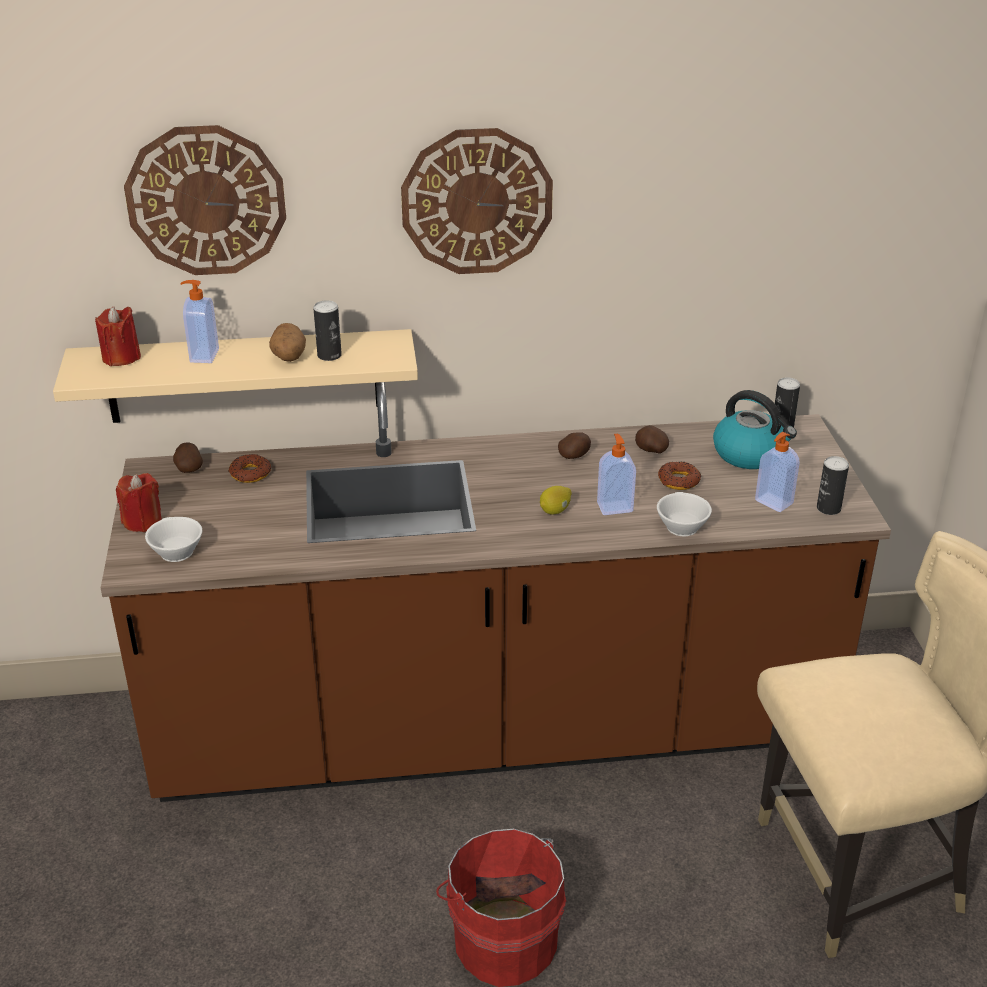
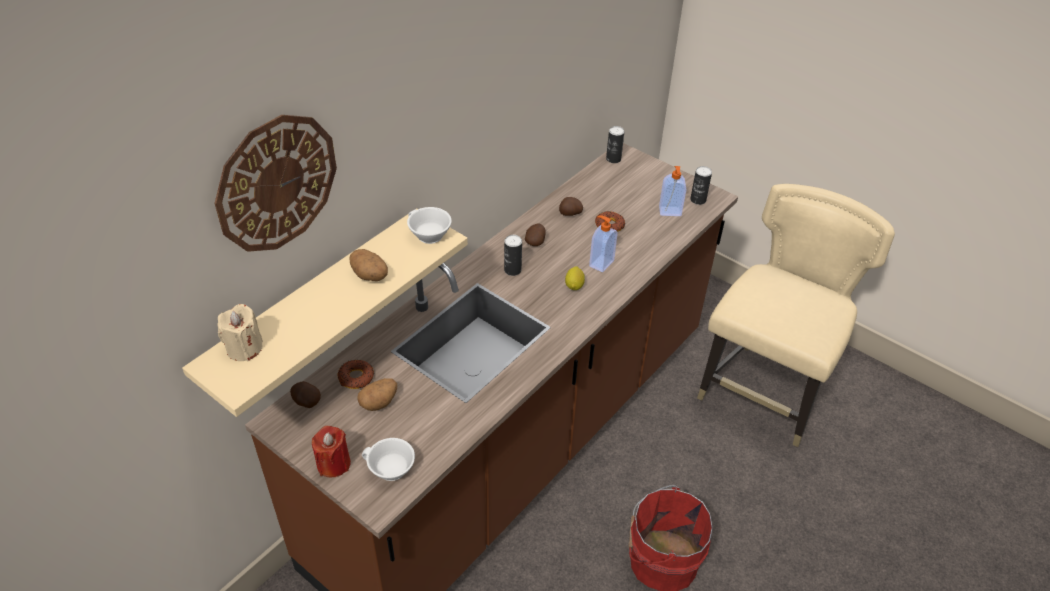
camera: 45 degrees left, 10 degrees up
red candle [95,306,141,366] -> beige candle [218,304,263,361]
soap dispenser [180,280,219,363] -> none
can [313,300,342,361] -> can moved to [504,235,522,276]
wall clock [401,128,553,274] -> none
white cup [657,492,712,536] -> white cup moved to [407,207,452,244]
kettle [713,390,797,469] -> none
none -> potato [357,378,397,411]

